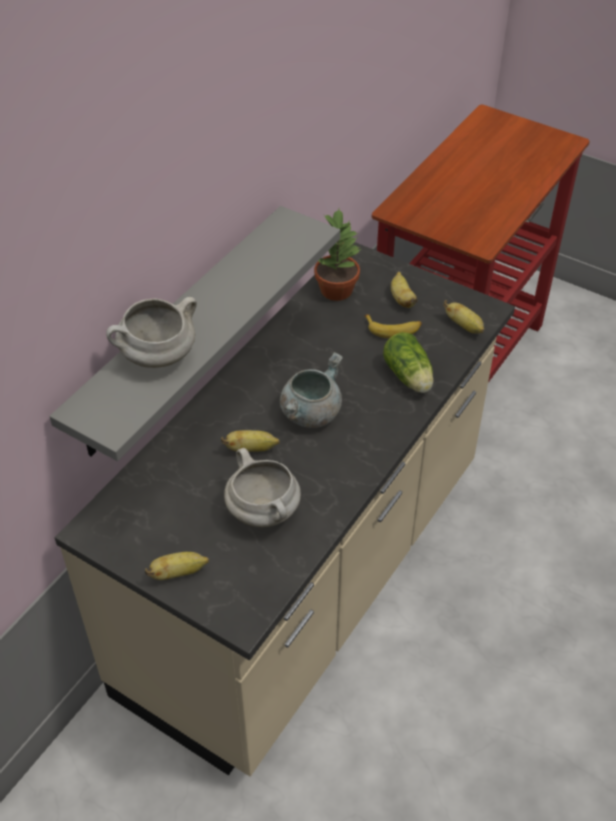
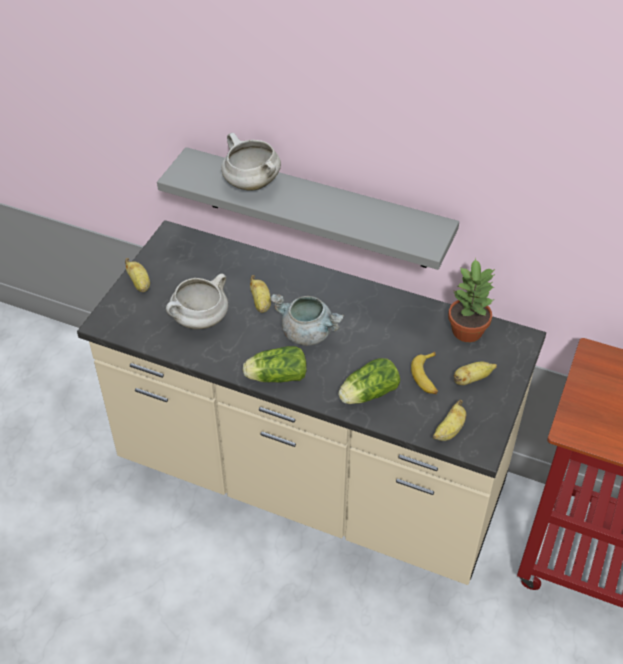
camera: 80 degrees right, 0 degrees up
none -> lettuce [243,346,307,383]

